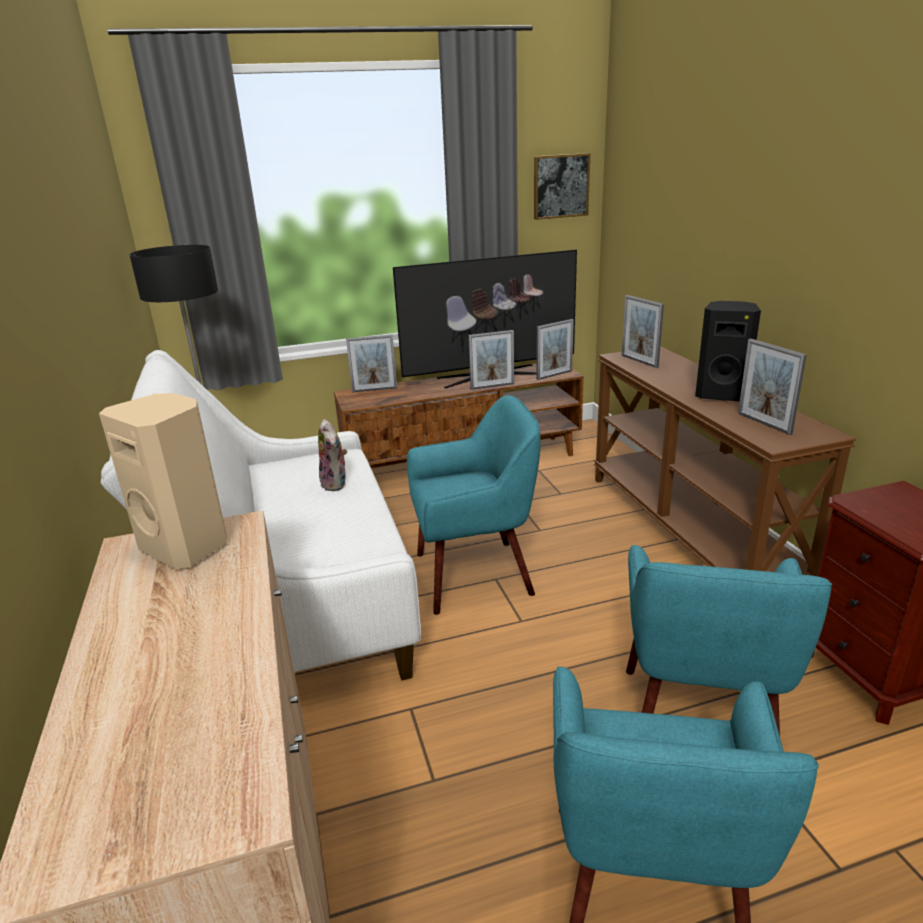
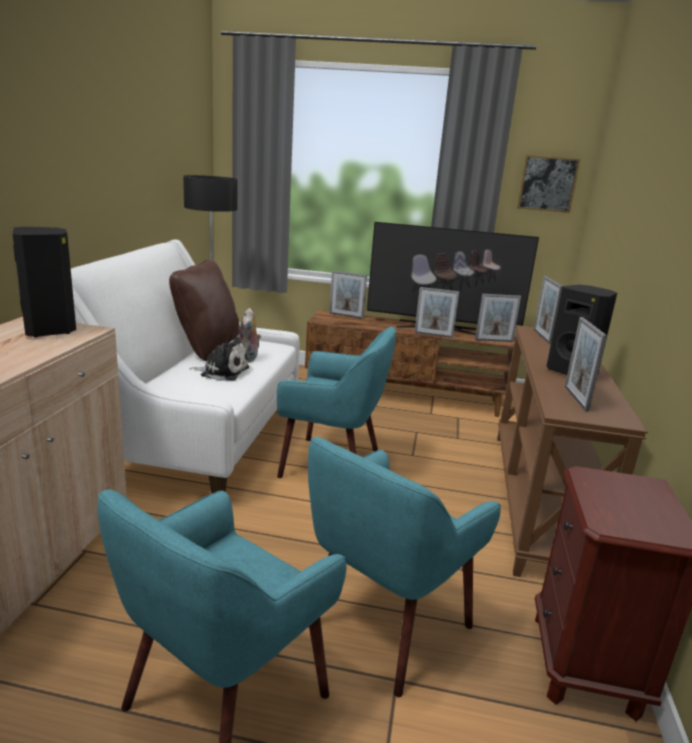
camera: 25 degrees right, 5 degrees down
beige speaker [99,393,227,569] -> black speaker [13,227,76,337]
none -> brown pillow [169,259,240,361]
none -> plush toy [189,337,249,381]

